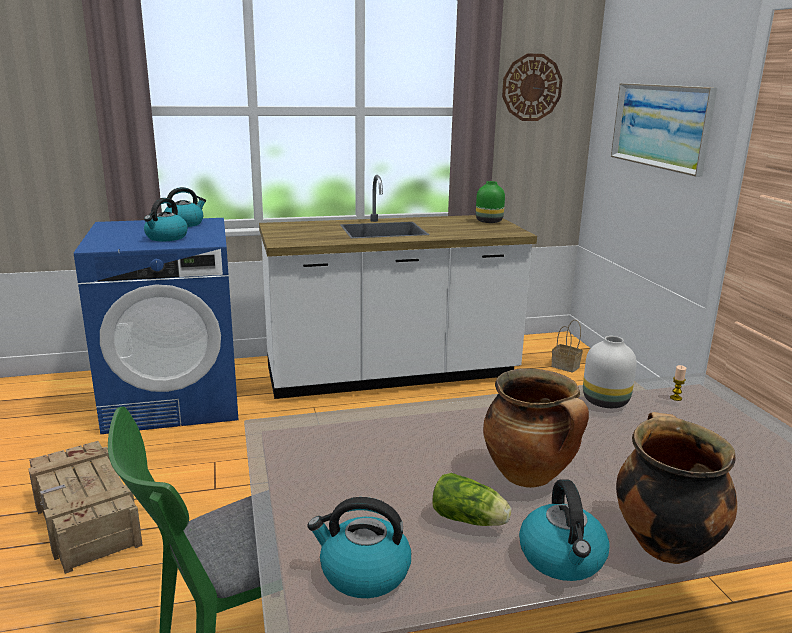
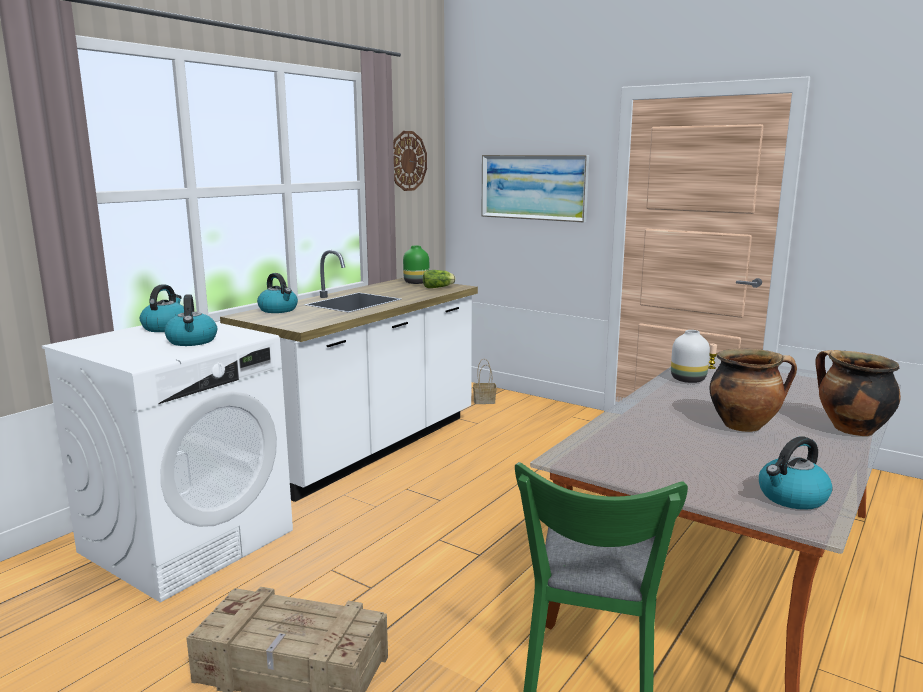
camera: 40 degrees left, 5 degrees down
blue washing machine [74,218,238,434] -> white washing machine [42,322,293,602]
lettuce [432,473,511,526] -> lettuce moved to [423,270,455,288]
kettle [519,479,610,581] -> kettle moved to [257,273,298,313]

